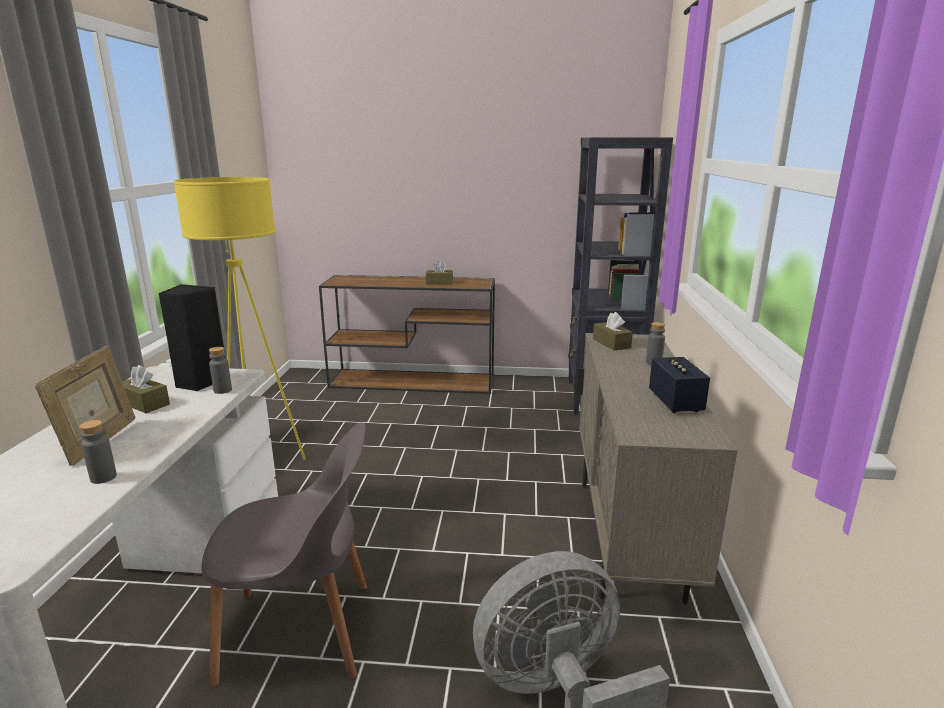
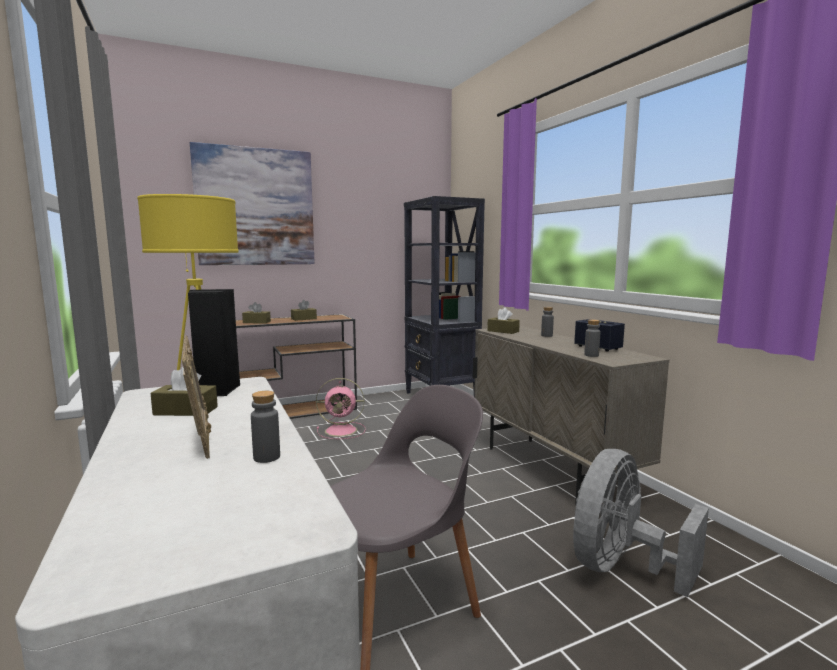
camera: 30 degrees left, 10 degrees down
grey bottle [209,347,232,394] -> grey bottle moved to [584,319,600,357]
none -> picture [190,142,315,265]
none -> brown tissue box [242,302,271,323]
none -> pink fan [316,378,366,439]

